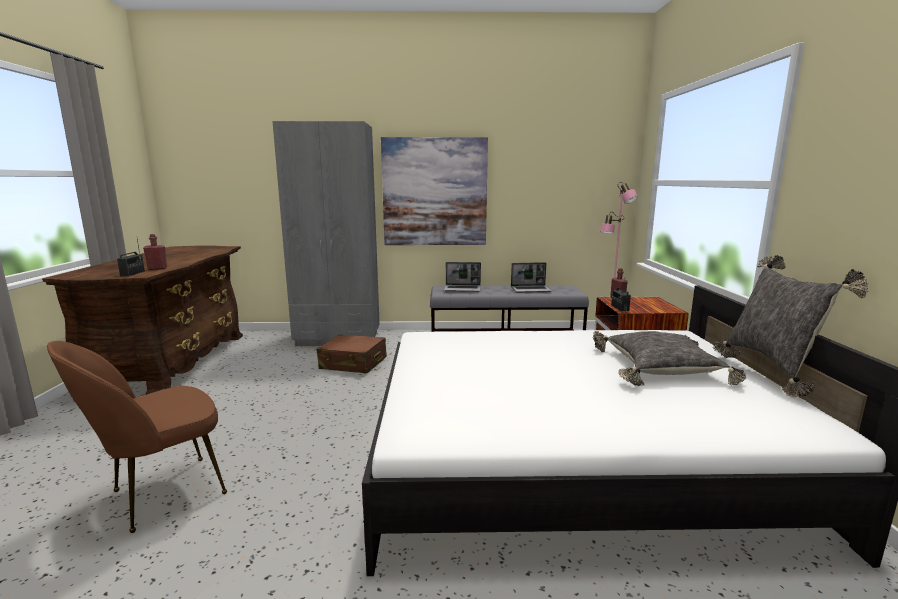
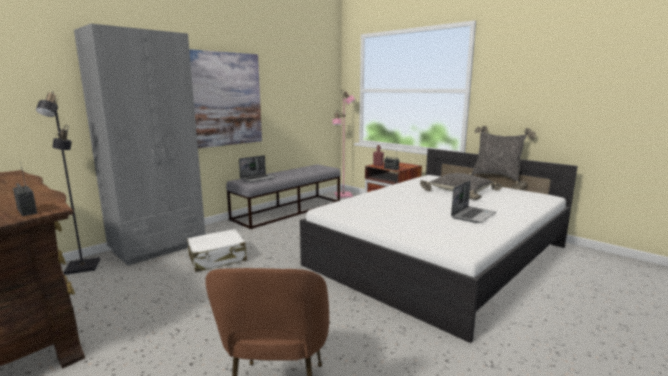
camera: 45 degrees left, 0 degrees up
red bottle [143,234,167,270] -> none
brown suitcase [317,334,387,374] -> white suitcase [187,229,247,272]
laptop [511,262,552,293] -> laptop moved to [451,180,496,223]
none -> black floor lamp [36,91,100,275]

